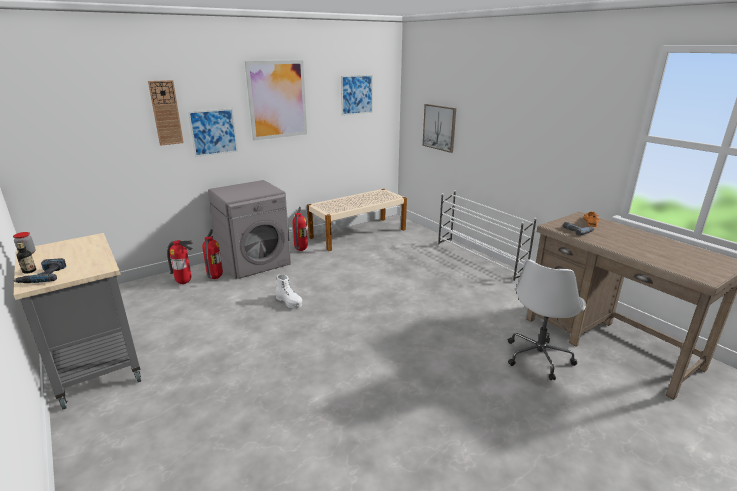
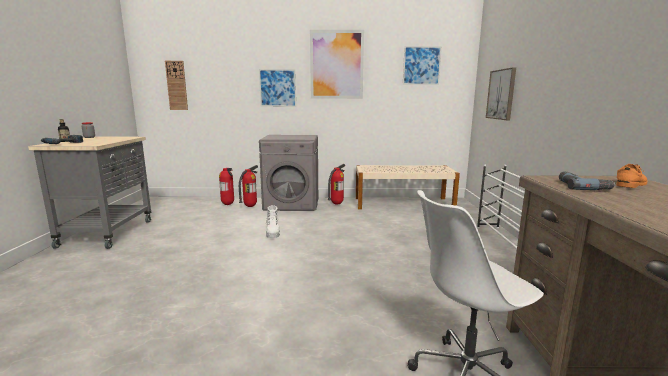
camera: 35 degrees right, 10 degrees down
wall clock [148,80,184,146] -> wall clock moved to [165,61,188,110]

